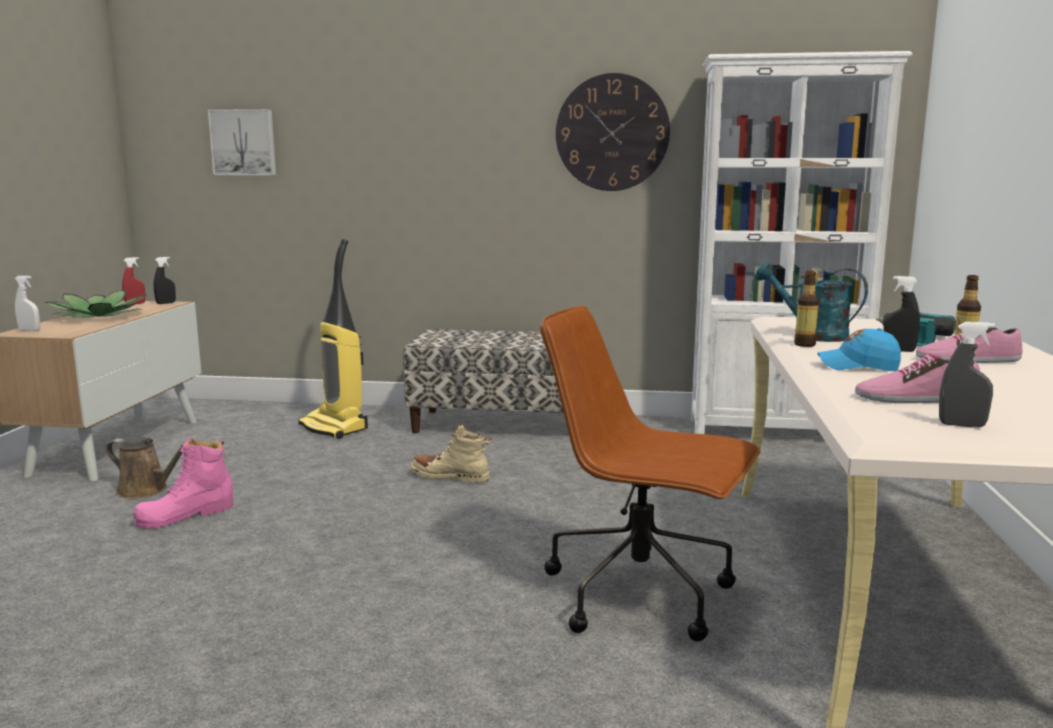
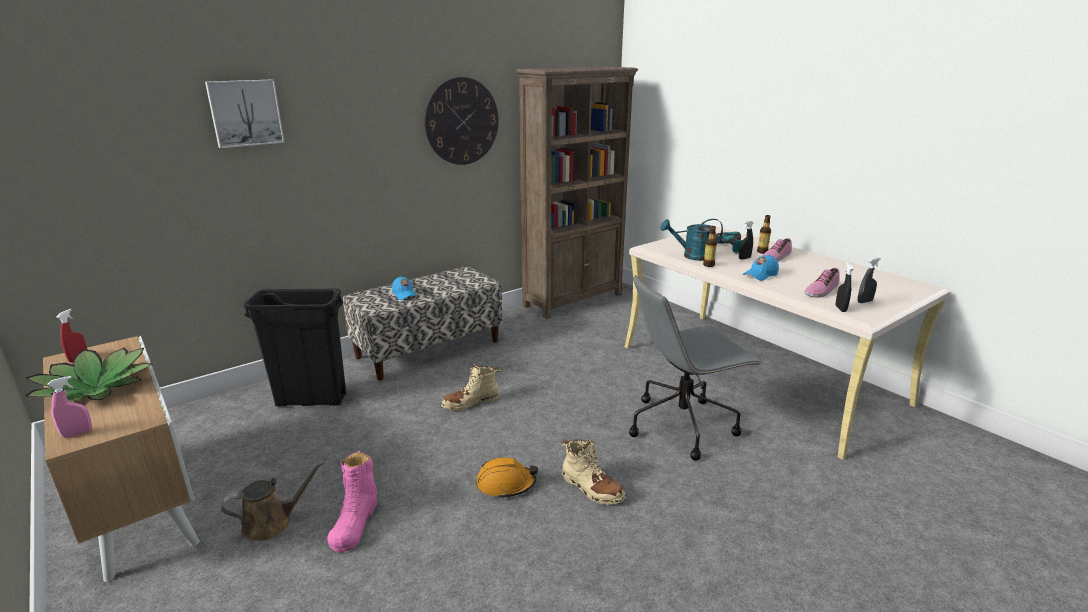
camera: 45 degrees left, 10 degrees up
white spray bottle [15,276,40,331] -> pink spray bottle [48,376,92,438]
black spray bottle [154,257,176,304] -> black spray bottle moved to [836,262,854,312]
picture [208,109,276,175] -> picture moved to [205,80,285,148]
vacuum cleaner [298,239,368,439] -> black trash can [243,289,346,406]
brown office chair [540,306,760,641] -> grey office chair [629,275,763,461]
white bookcase [691,51,912,434] -> brown bookcase [516,67,638,319]
none -> blue cap [392,276,418,300]
none -> orange hard hat [476,457,538,499]
none -> beige boot [561,439,626,505]

